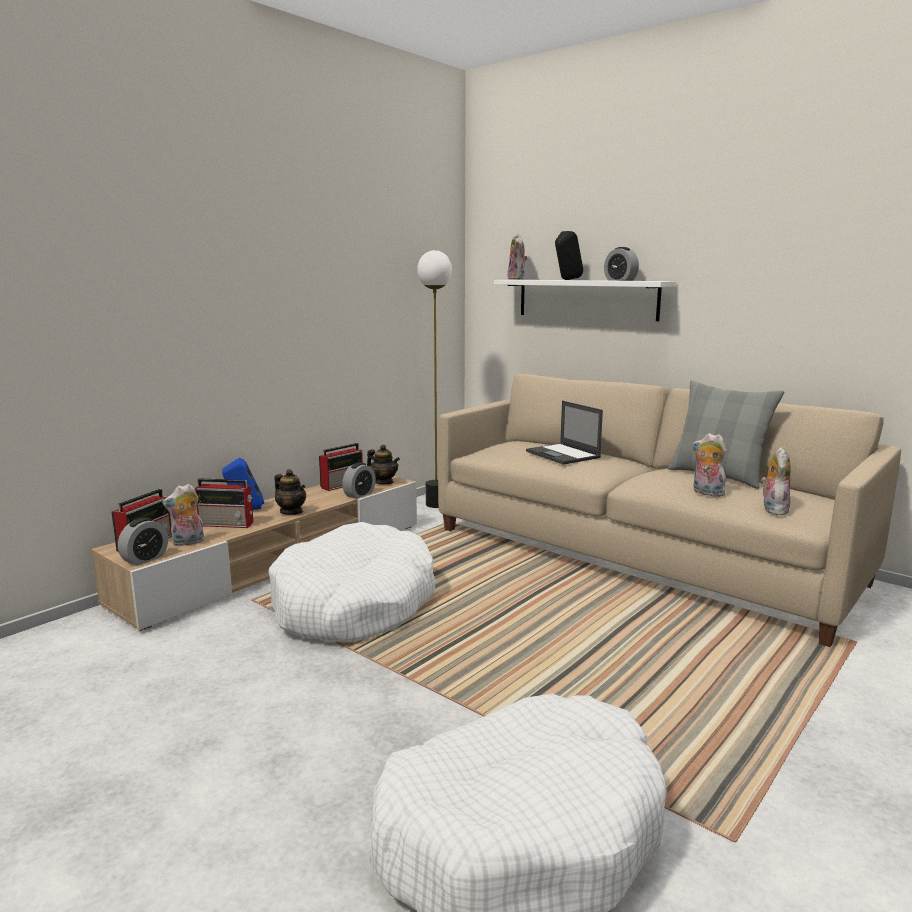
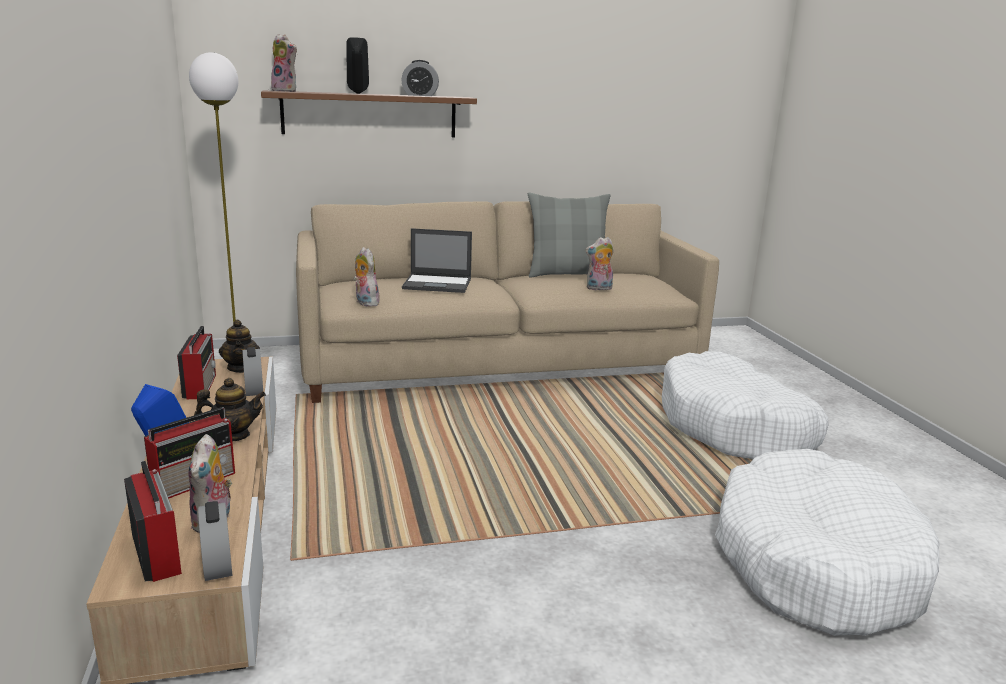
camera: 55 degrees left, 5 degrees up
white dog bed [268,522,436,642] -> white dog bed moved to [662,351,828,459]
teapot [367,445,400,484] -> teapot turned 90 degrees clockwise [219,320,260,373]
white shelf [494,280,676,321] -> brown shelf [261,90,477,137]
plush toy [761,447,791,515] -> plush toy moved to [353,247,380,307]

